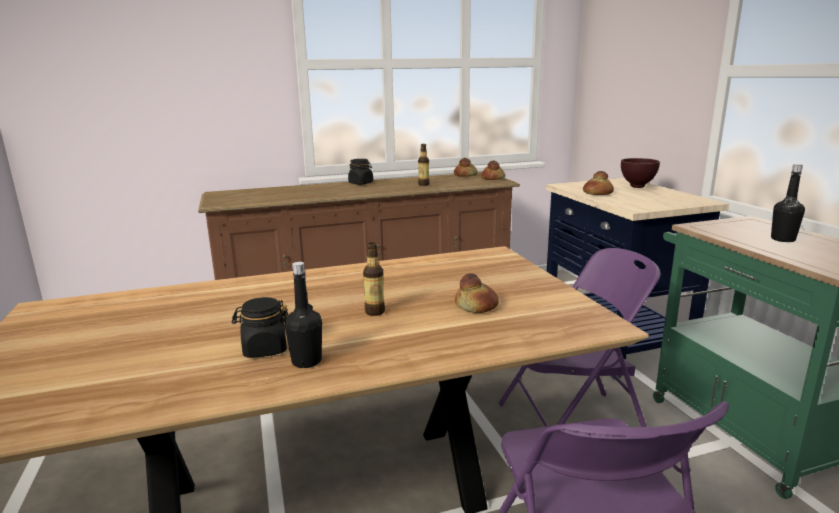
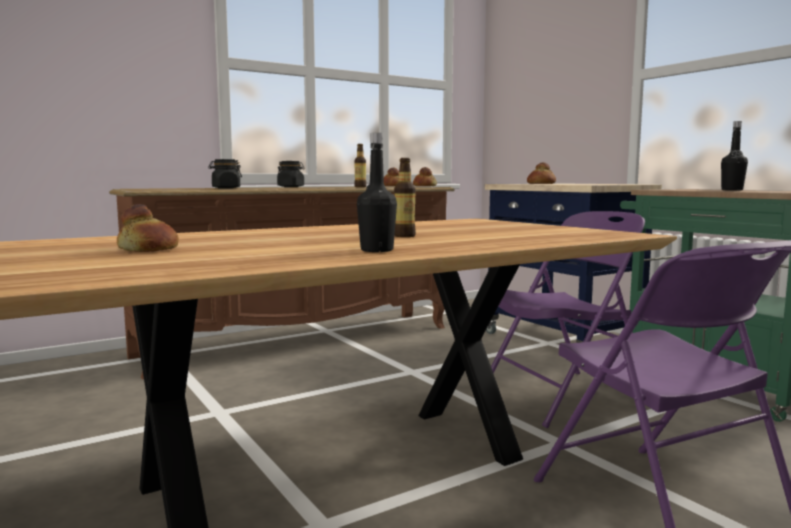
camera: 15 degrees left, 10 degrees down
black jar [232,297,288,358] -> black jar moved to [208,159,242,189]
bread [455,273,499,313] -> bread moved to [117,204,179,252]
brown bowl [621,158,660,188] -> none

